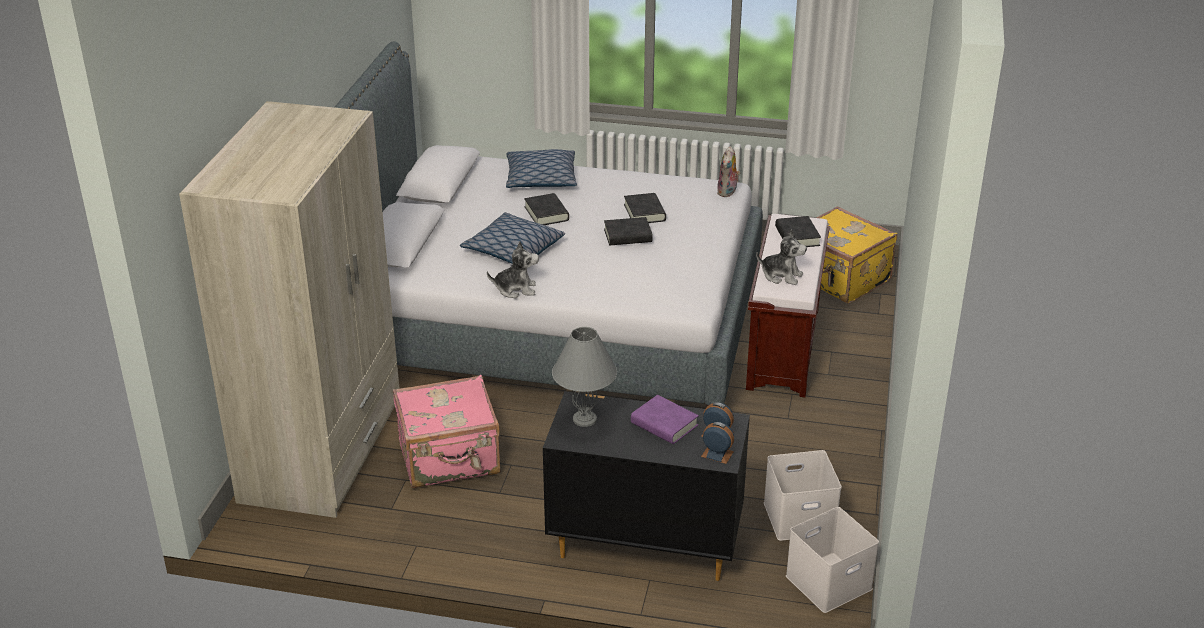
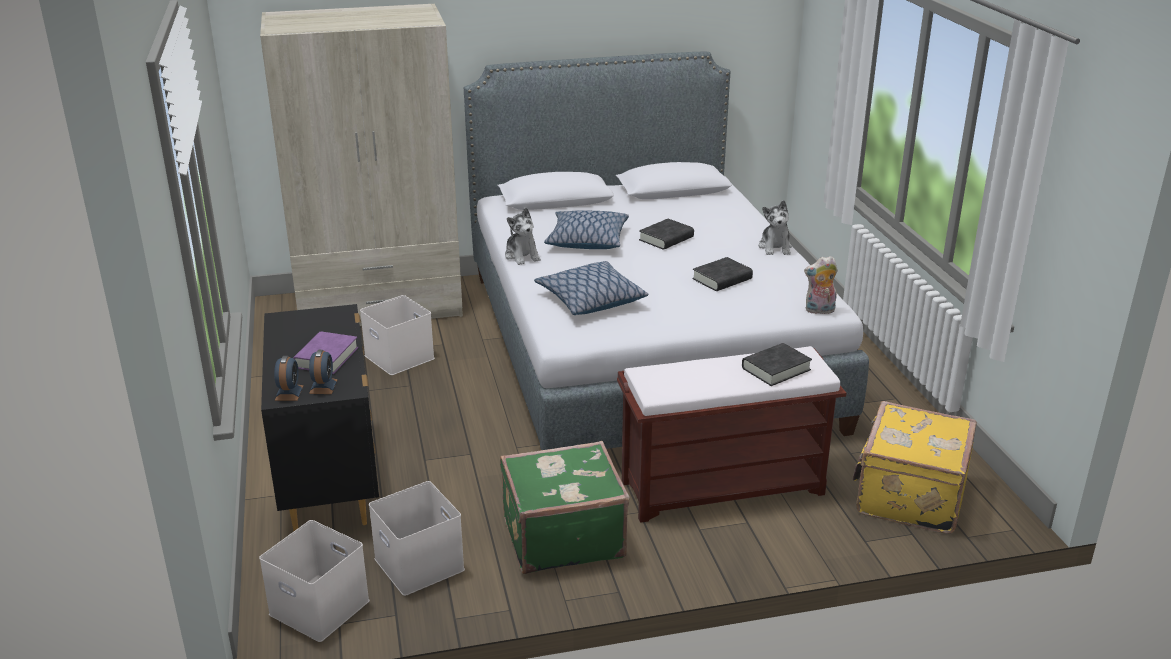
camera: 65 degrees right, 5 degrees down
pink suitcase [393,375,500,488] -> white storage box [360,295,435,375]
pillow [506,149,577,188] -> pillow moved to [534,261,649,315]
grey table lamp [552,327,617,427] -> none
black book [604,217,653,245] -> none
plush toy [756,229,807,285] -> plush toy moved to [759,200,792,255]
none -> green suitcase [500,441,629,574]

